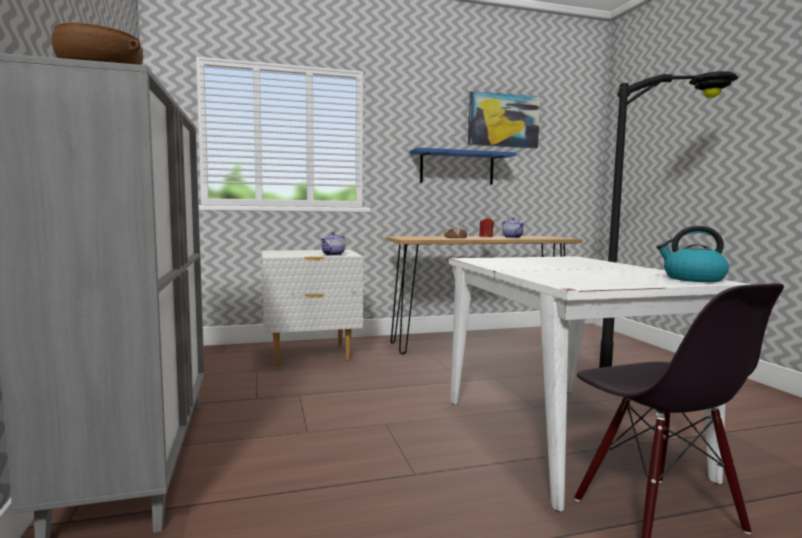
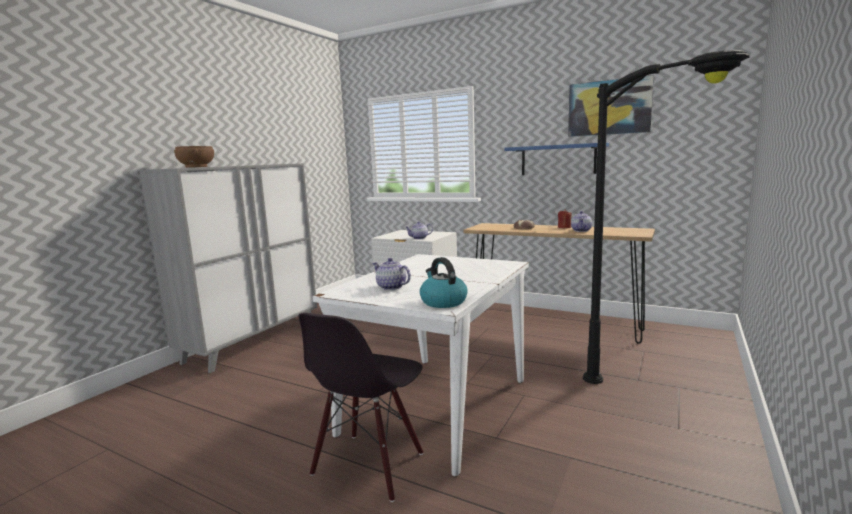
camera: 45 degrees right, 5 degrees up
none -> teapot [372,258,411,290]

